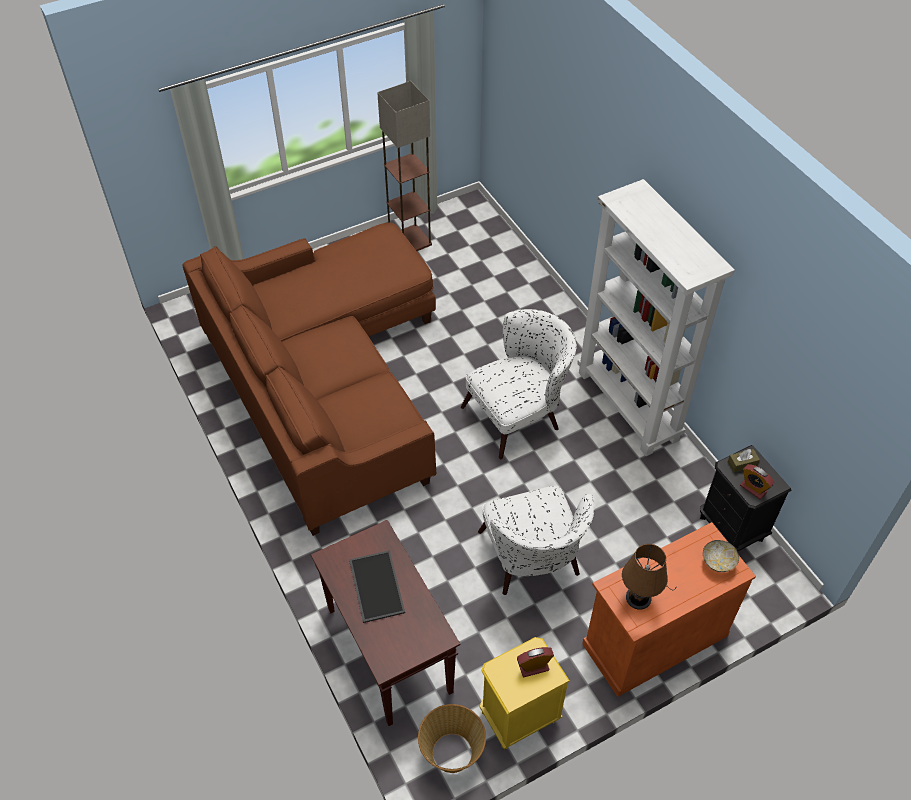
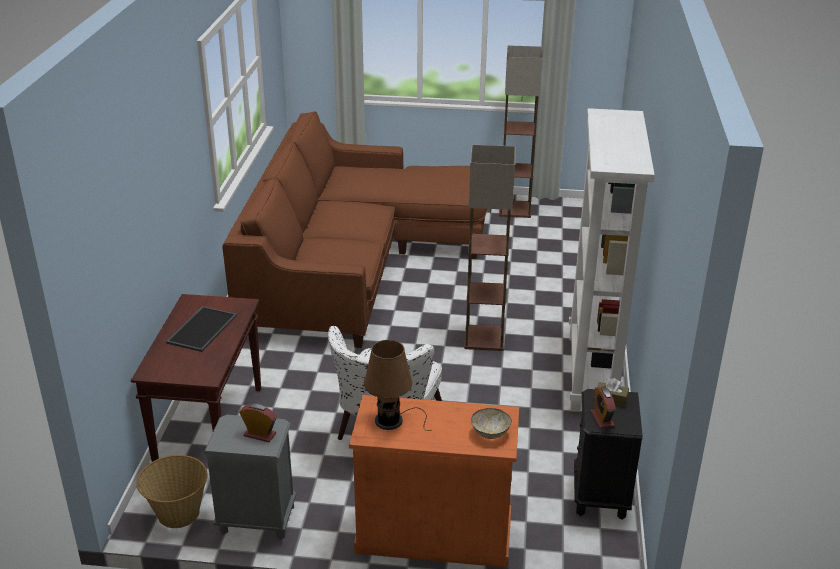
camera: 35 degrees right, 20 degrees down
white armchair [461,309,577,459] -> floor lamp [464,145,515,351]
yellow nightstand [480,637,570,749] -> grey nightstand [204,415,296,540]

